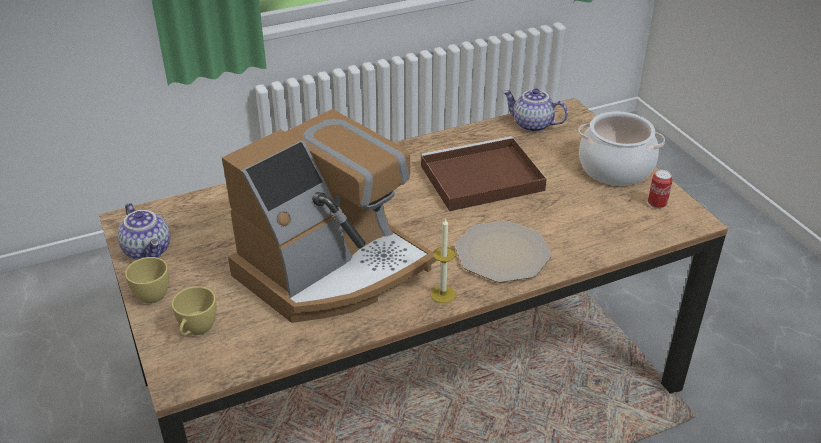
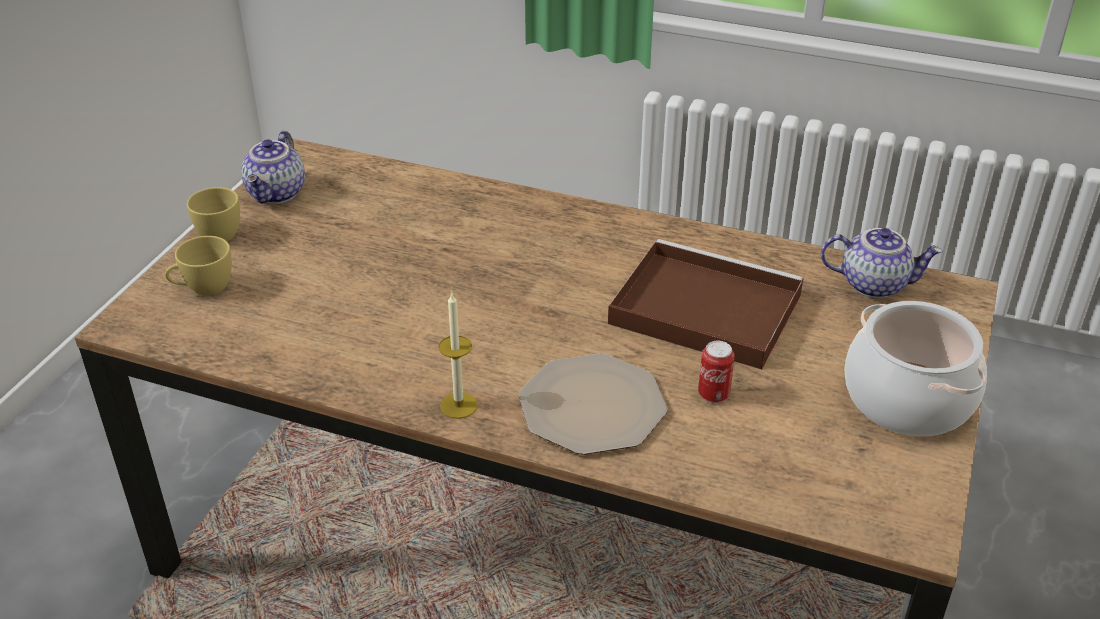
camera: 45 degrees right, 0 degrees up
coffee machine [222,109,437,323] -> none
teapot [503,88,568,132] -> teapot turned 120 degrees clockwise [821,228,943,298]
can [648,170,673,209] -> can moved to [698,341,735,403]

